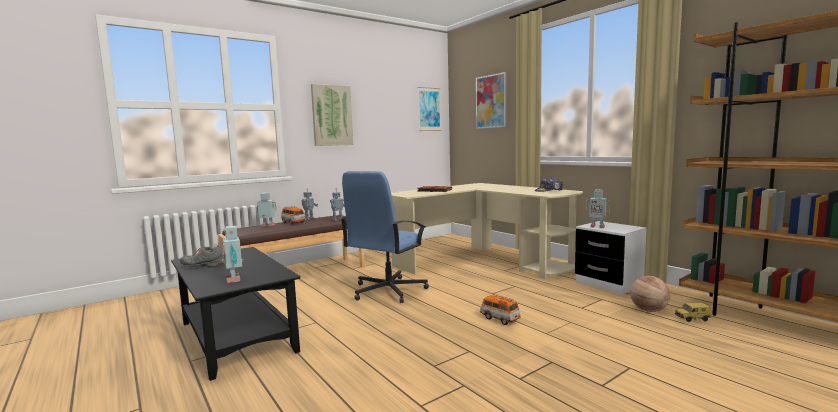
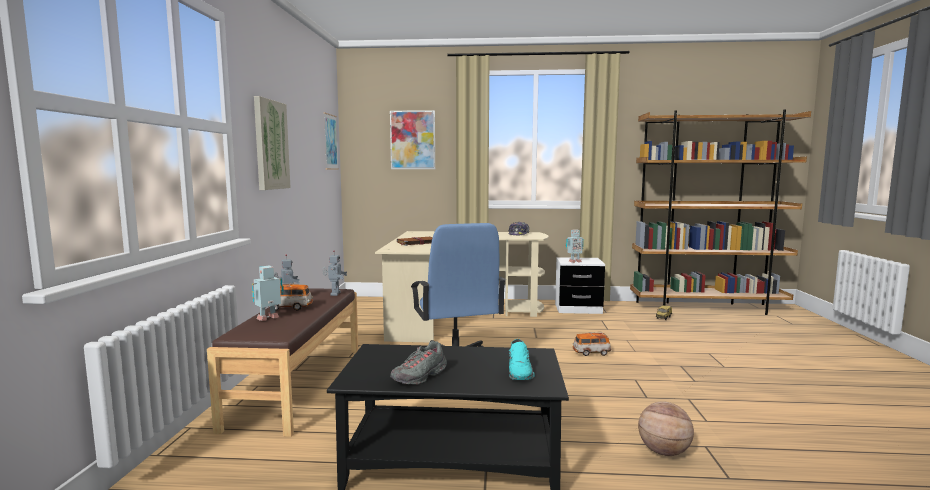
camera: 50 degrees left, 0 degrees up
toy robot [222,226,245,283] -> turquoise shoe [509,339,535,380]
basketball [630,276,670,312] -> basketball moved to [638,402,694,456]

